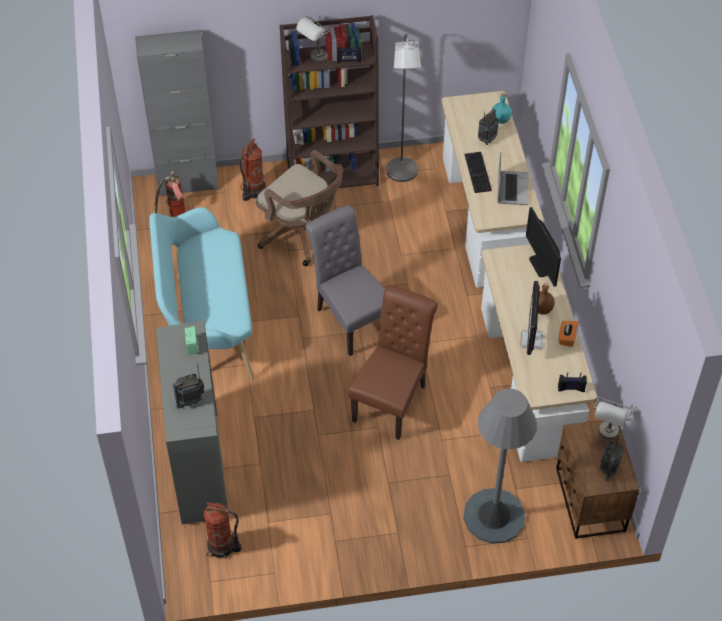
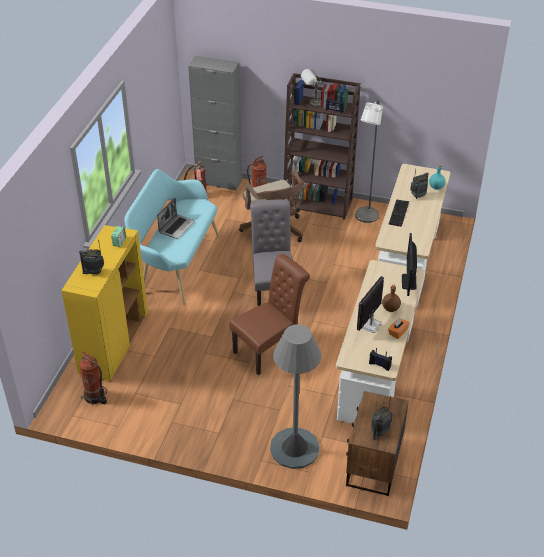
camera: 25 degrees right, 10 degrees down
grey cabinet [156,321,229,524] -> yellow cabinet [61,225,148,381]
laptop [498,153,528,205] -> laptop moved to [157,198,195,239]
grey table lamp [593,397,633,439] -> none

